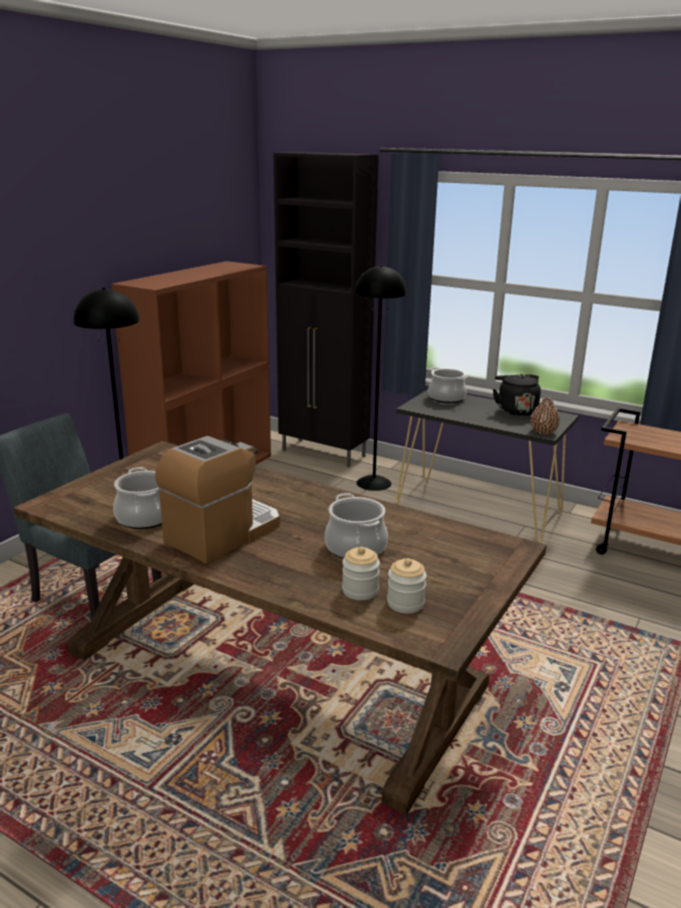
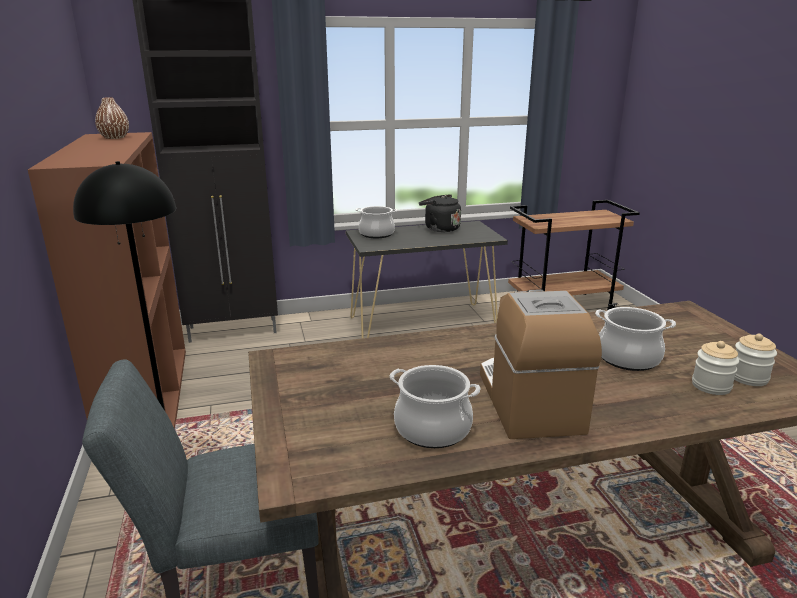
camera: 45 degrees left, 0 degrees up
black floor lamp [354,265,407,491] -> none
brown vase [531,398,560,435] -> brown vase moved to [95,97,129,139]

